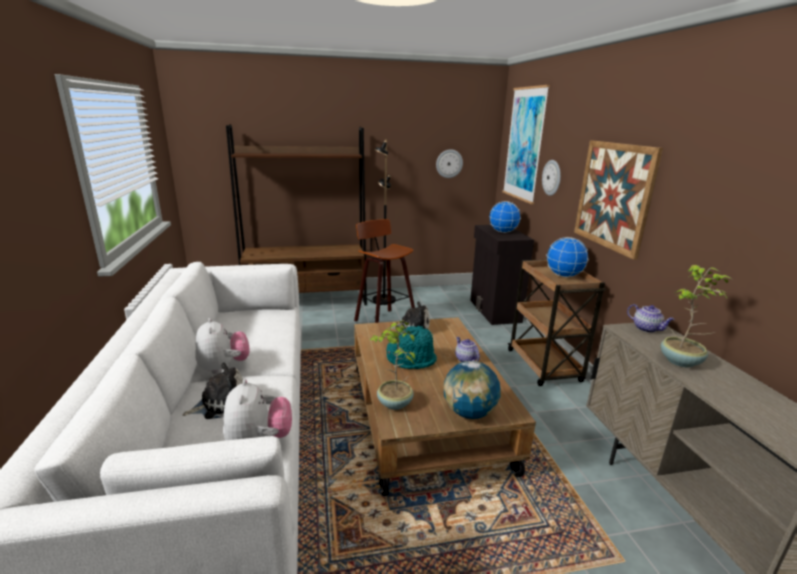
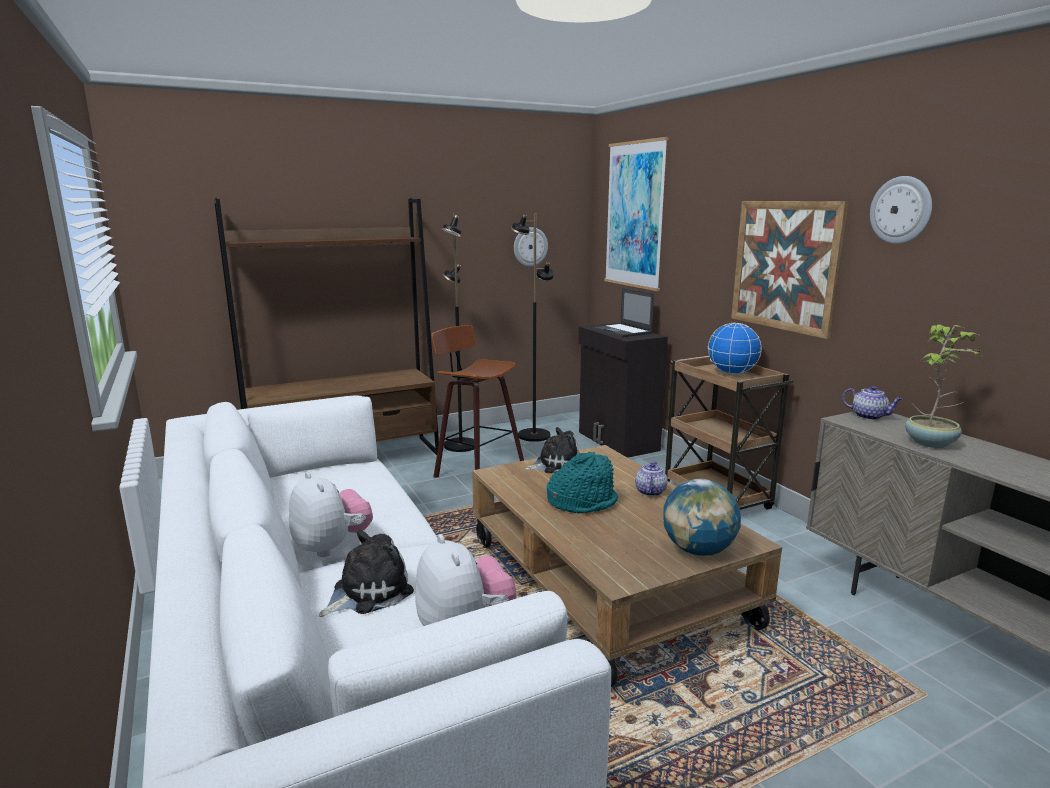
camera: 15 degrees left, 5 degrees down
potted plant [370,320,415,410] -> none
teapot [455,337,480,362] -> teapot turned 60 degrees clockwise [635,461,668,496]
globe [489,201,521,233] -> laptop [592,288,654,337]
wall clock [542,160,561,196] -> wall clock moved to [870,176,932,244]
none -> black floor lamp [511,213,554,442]

